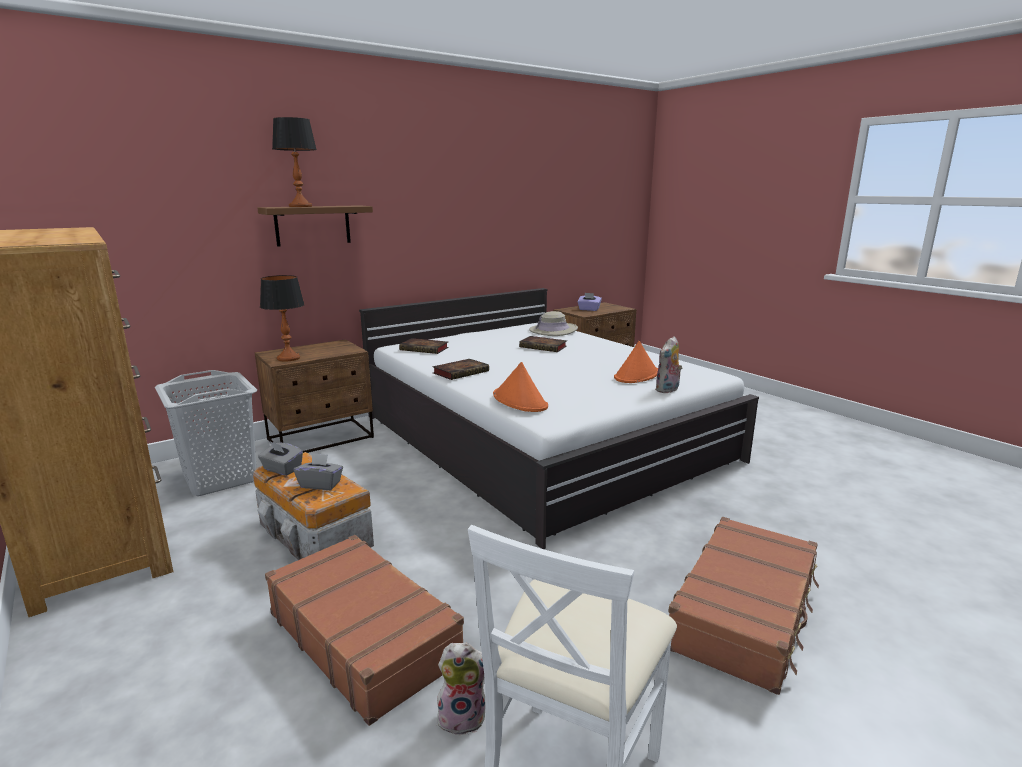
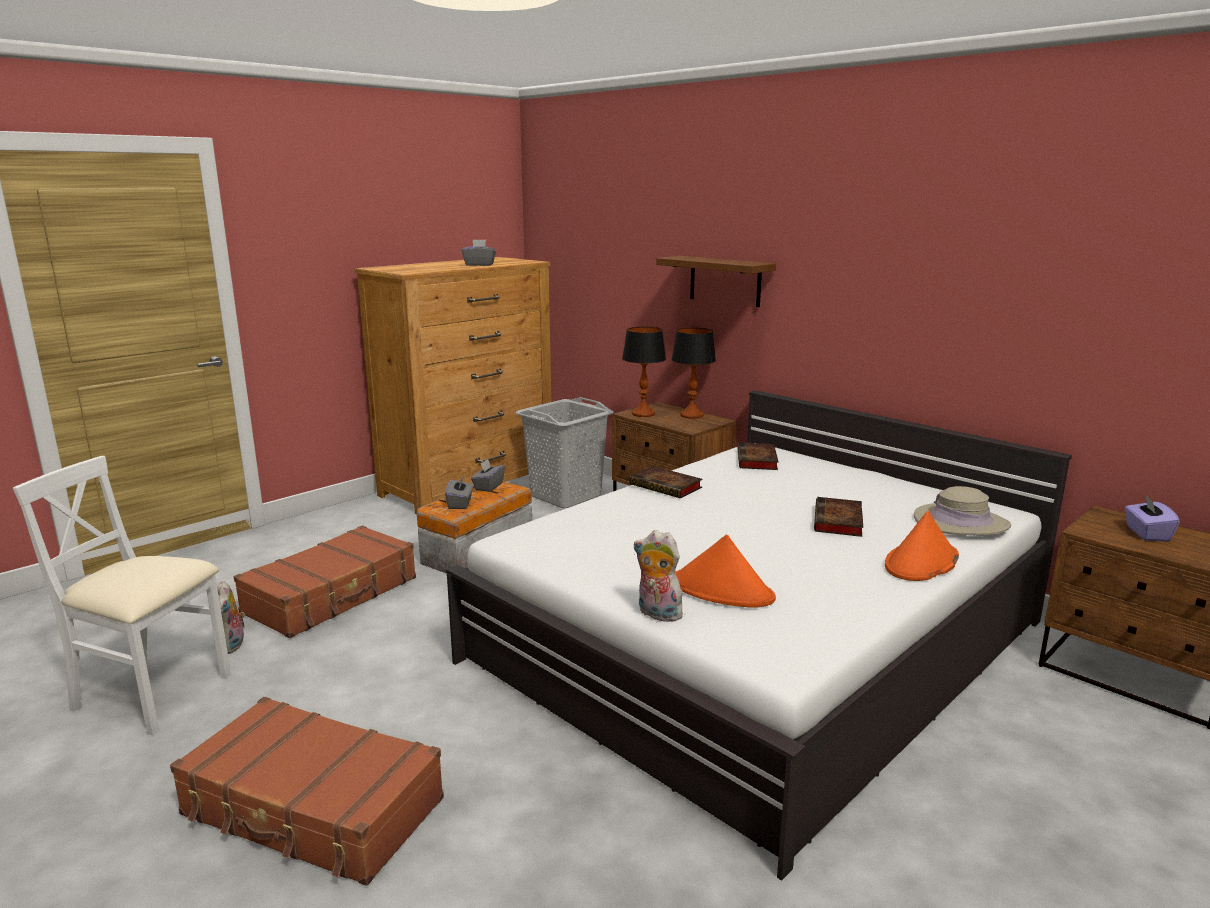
camera: 80 degrees right, 0 degrees up
table lamp [272,117,317,207] -> table lamp moved to [671,328,716,419]
orange hat [493,362,548,412] -> orange hat moved to [885,511,959,581]
none -> grey tissue box [462,239,496,266]

